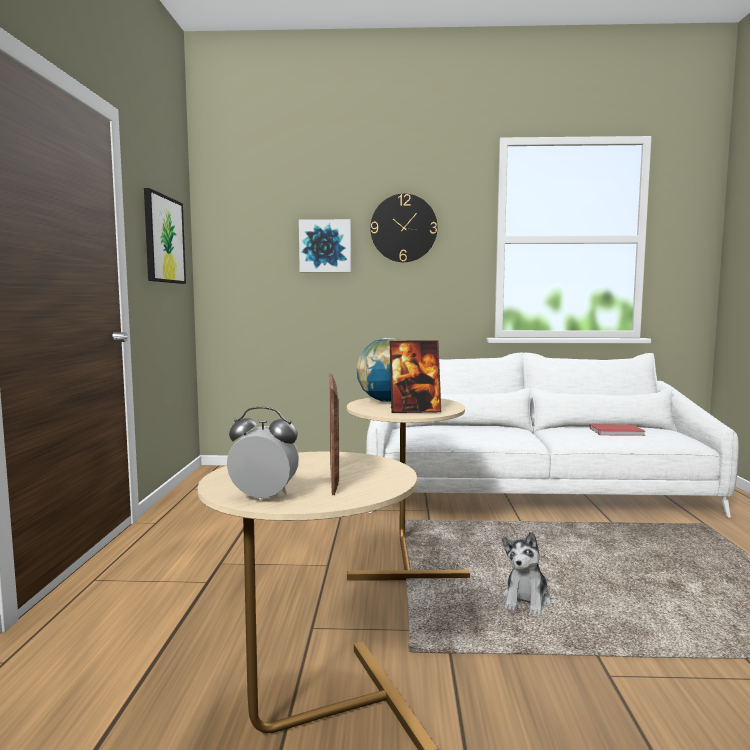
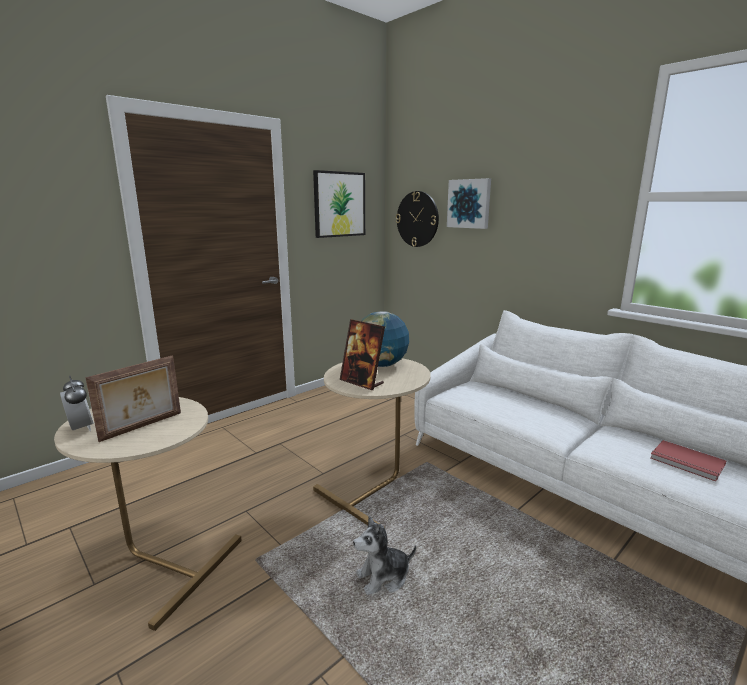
camera: 45 degrees right, 10 degrees up
wall clock [370,194,437,262] -> wall clock moved to [396,191,439,247]

